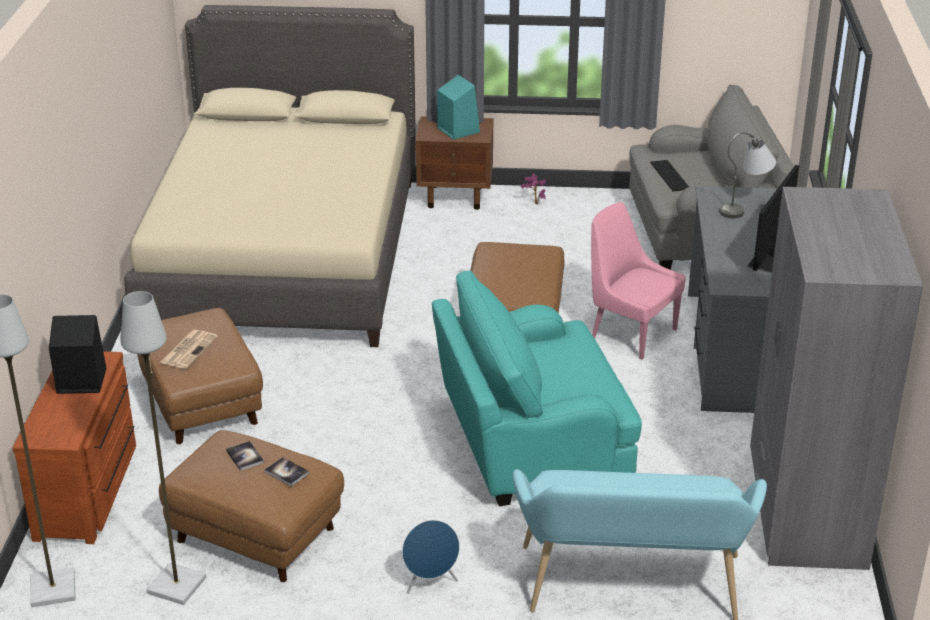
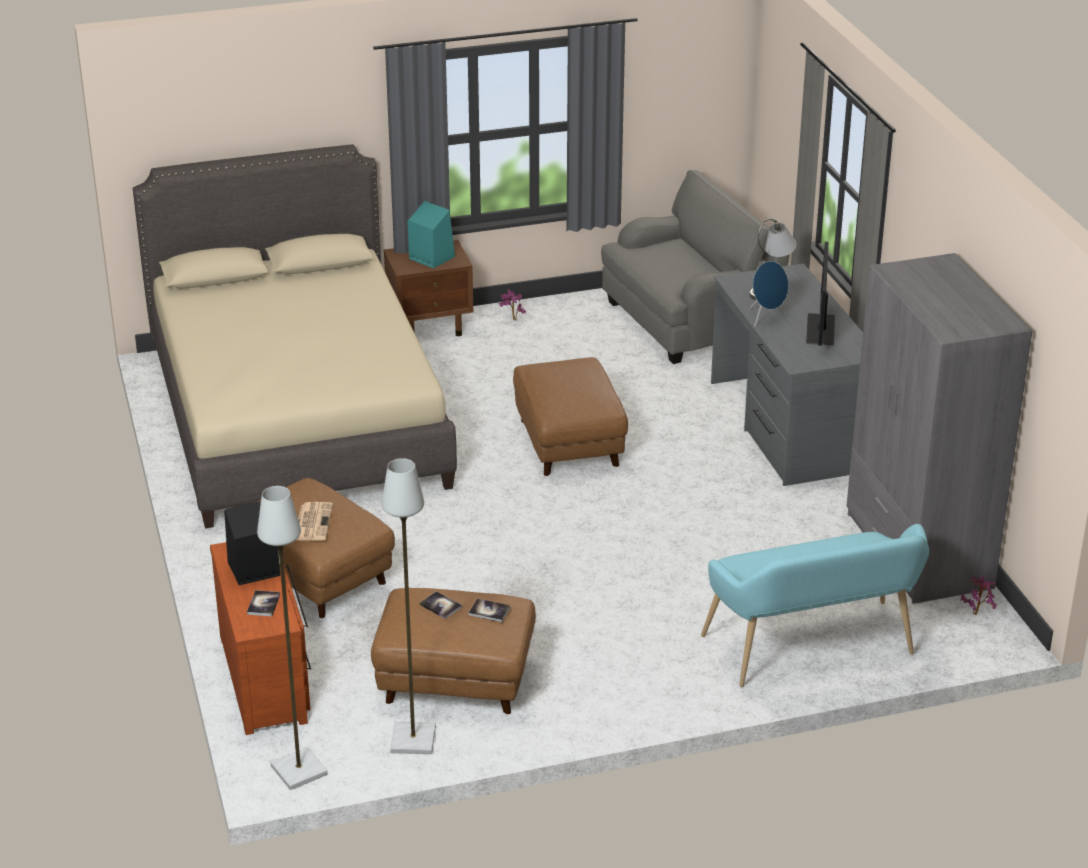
camera: 20 degrees left, 0 degrees up
blue speaker [402,520,459,594] -> blue speaker moved to [749,261,789,327]
turquoise armchair [432,270,642,506] -> none
pink chair [591,202,686,360] -> none
keyboard [650,160,689,192] -> none
none -> book [247,590,280,616]
none -> potted plant [960,576,997,615]

